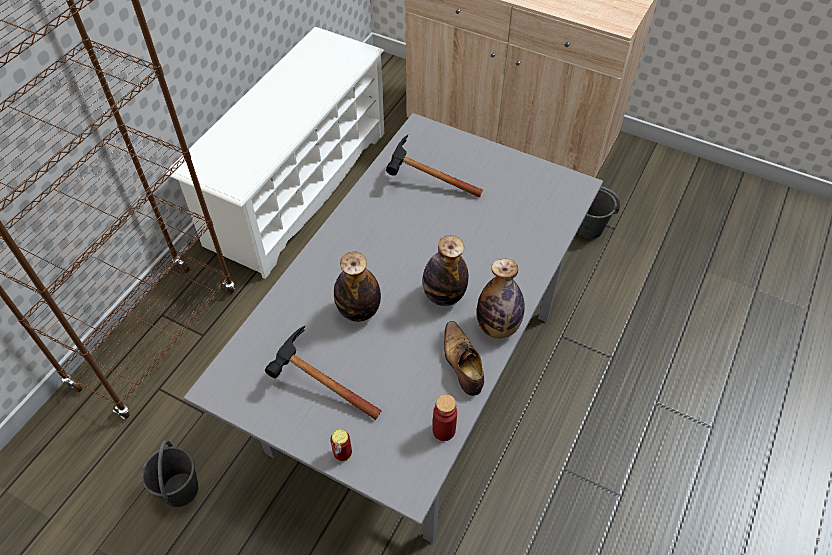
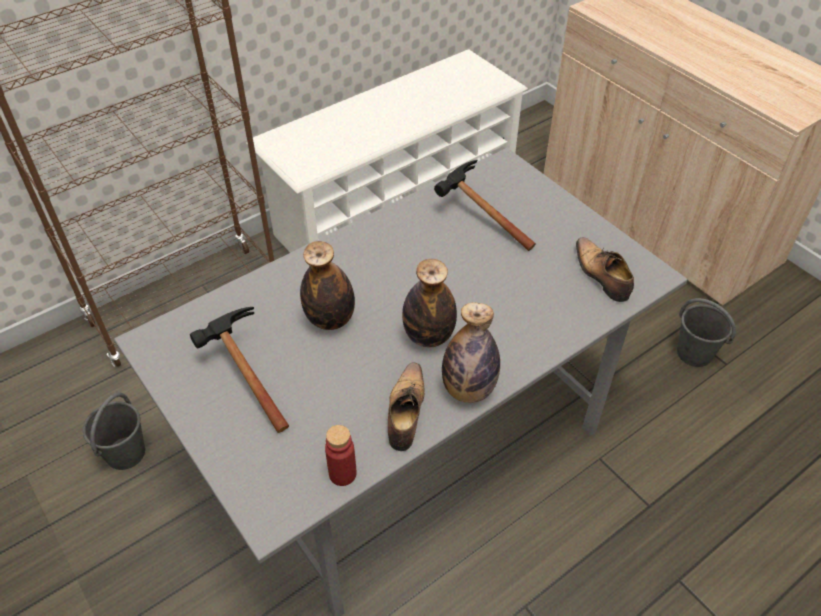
camera: 25 degrees right, 5 degrees down
can [330,430,352,462] -> none
none -> shoe [576,237,634,302]

